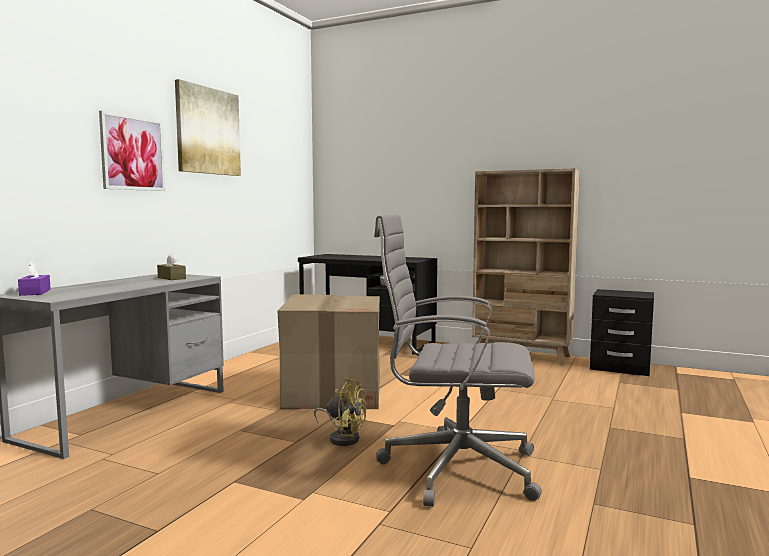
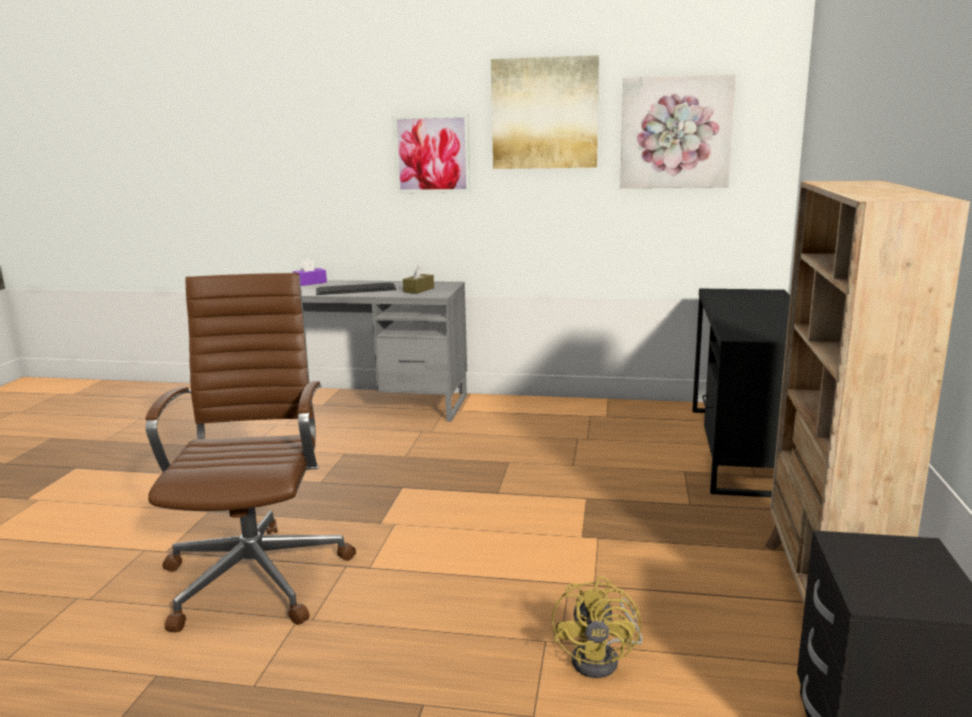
camera: 75 degrees right, 10 degrees up
cardboard box [277,294,380,409] -> none
yellow fan [314,378,366,446] -> yellow fan moved to [552,576,643,678]
grey office chair [374,215,542,507] -> brown office chair [146,273,356,632]
none -> keyboard [316,282,397,295]
none -> picture [620,74,736,188]

